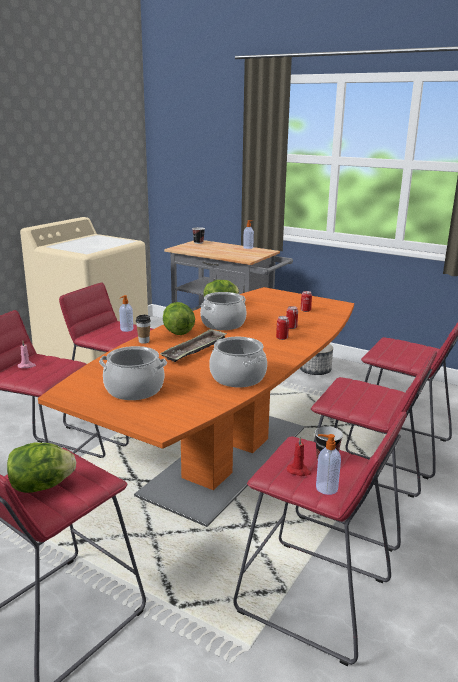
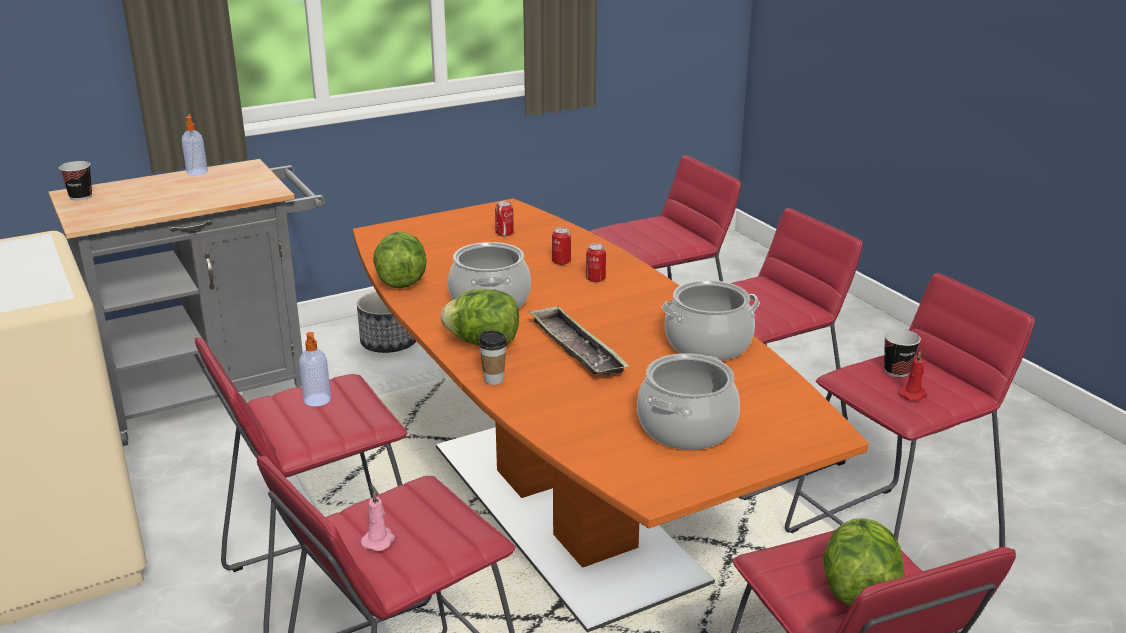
camera: 60 degrees left, 5 degrees up
soap dispenser [316,434,341,495] -> none

